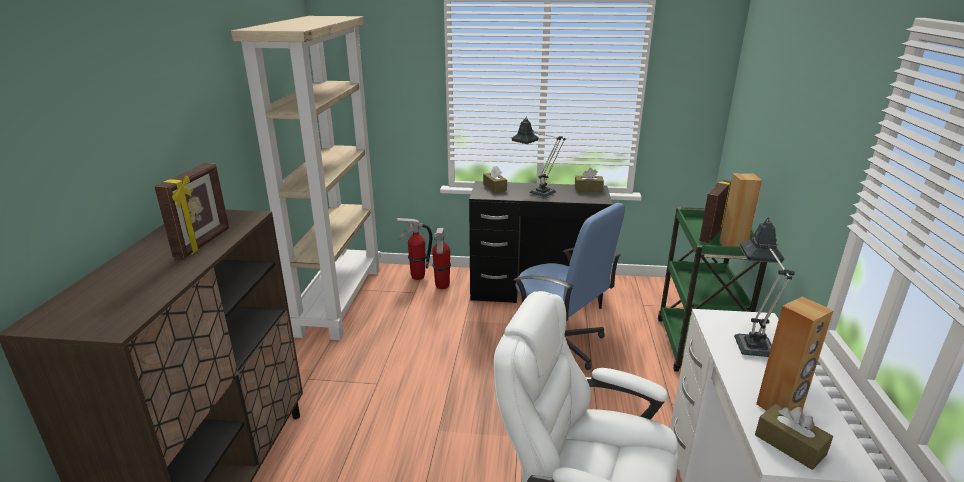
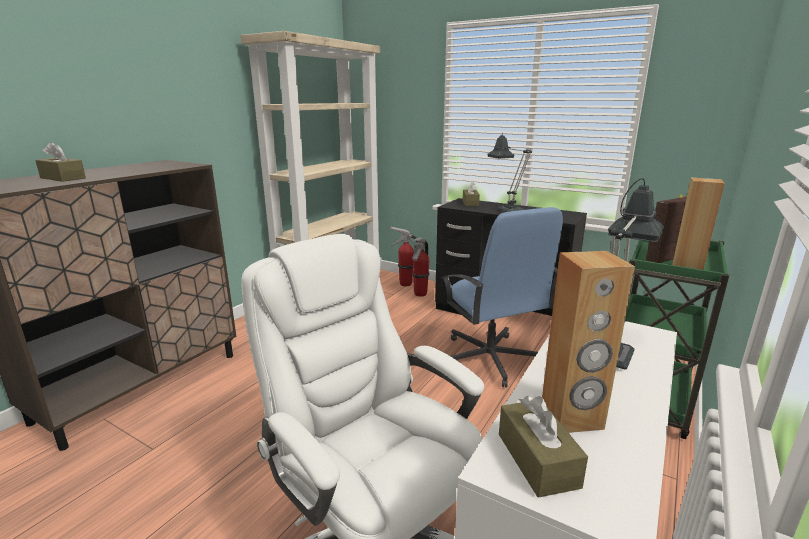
camera: 25 degrees right, 5 degrees down
picture frame [154,163,229,258] -> none
brown tissue box [575,168,604,192] -> brown tissue box moved to [35,142,86,182]

